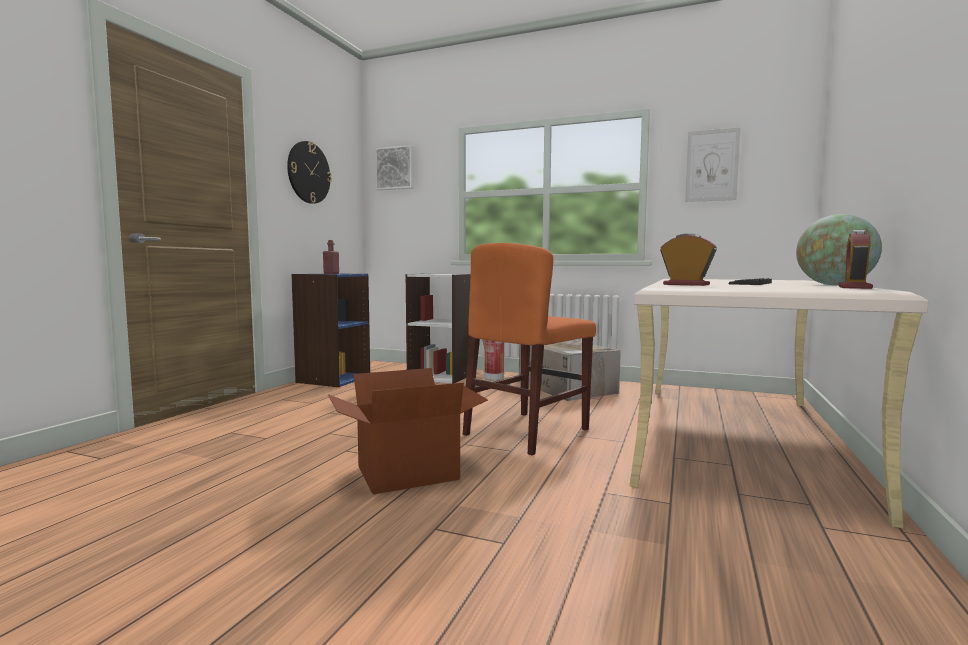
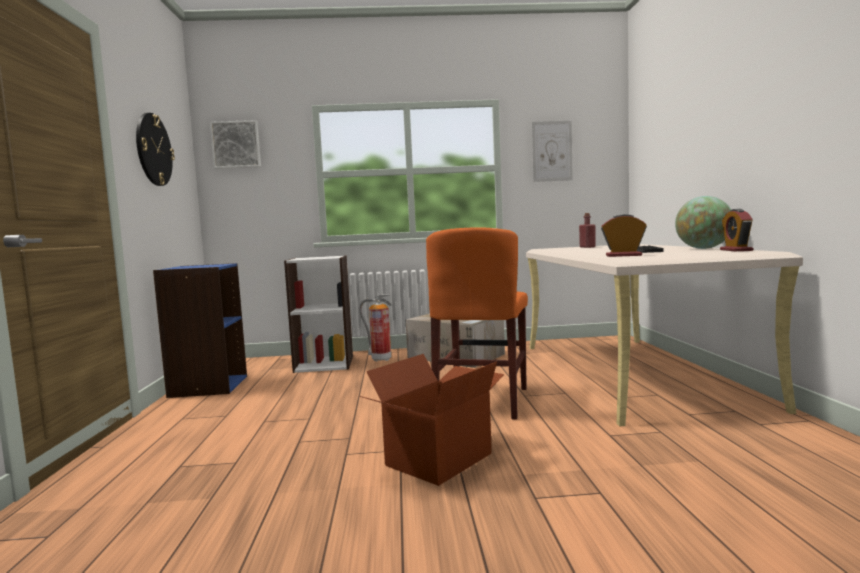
camera: 25 degrees left, 0 degrees up
red bottle [323,240,339,274] -> red bottle moved to [579,213,596,248]

